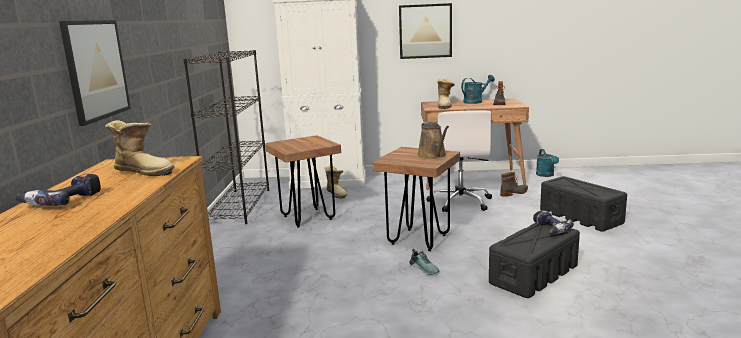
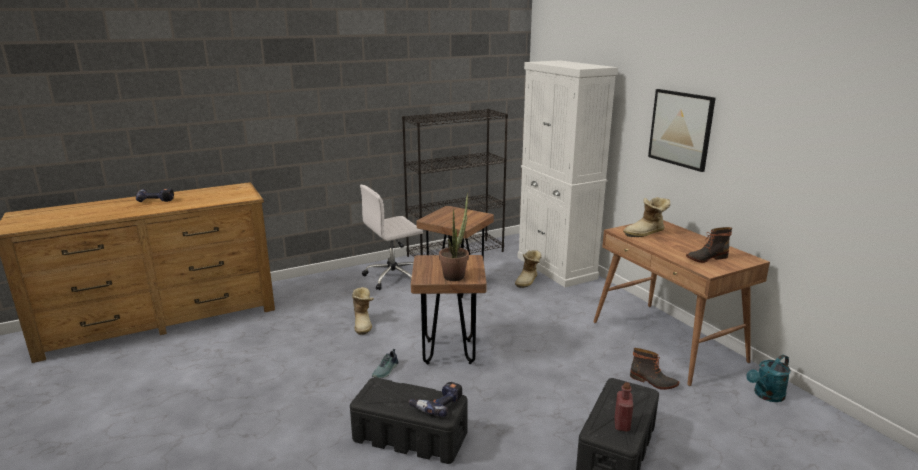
camera: 60 degrees right, 5 degrees up
picture [59,20,131,126] -> none
boot [105,120,175,176] -> boot moved to [352,287,374,335]
brown watering can [417,122,449,159] -> potted plant [439,193,469,281]
white office chair [426,110,492,212] -> white office chair moved to [360,185,423,290]
turquoise watering can [461,75,495,104] -> none
none -> red bottle [615,382,633,432]

